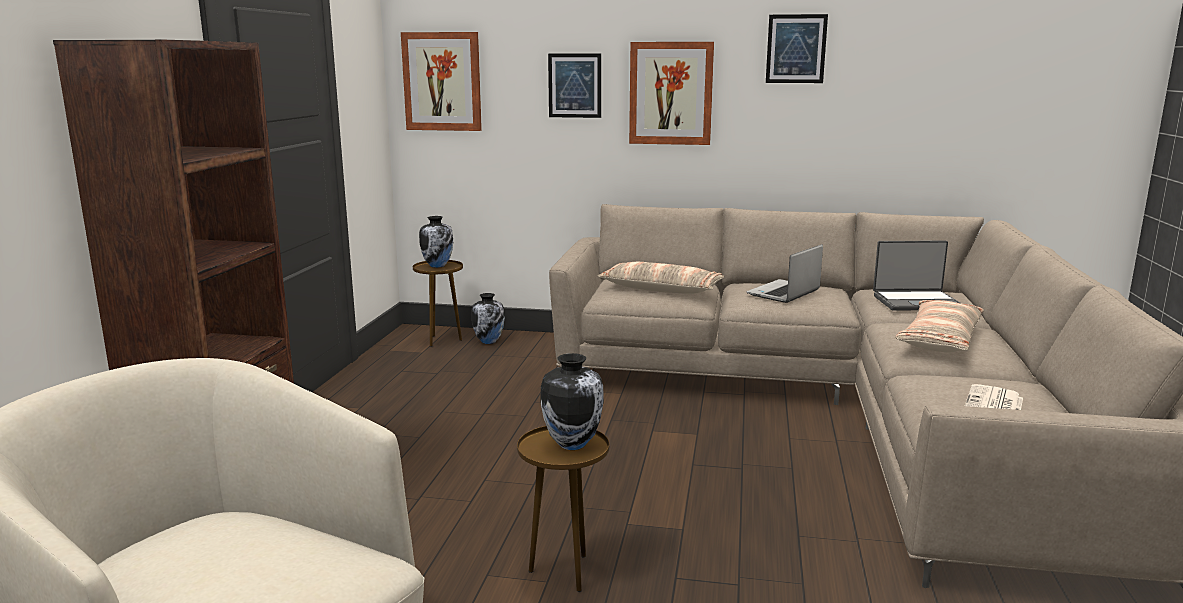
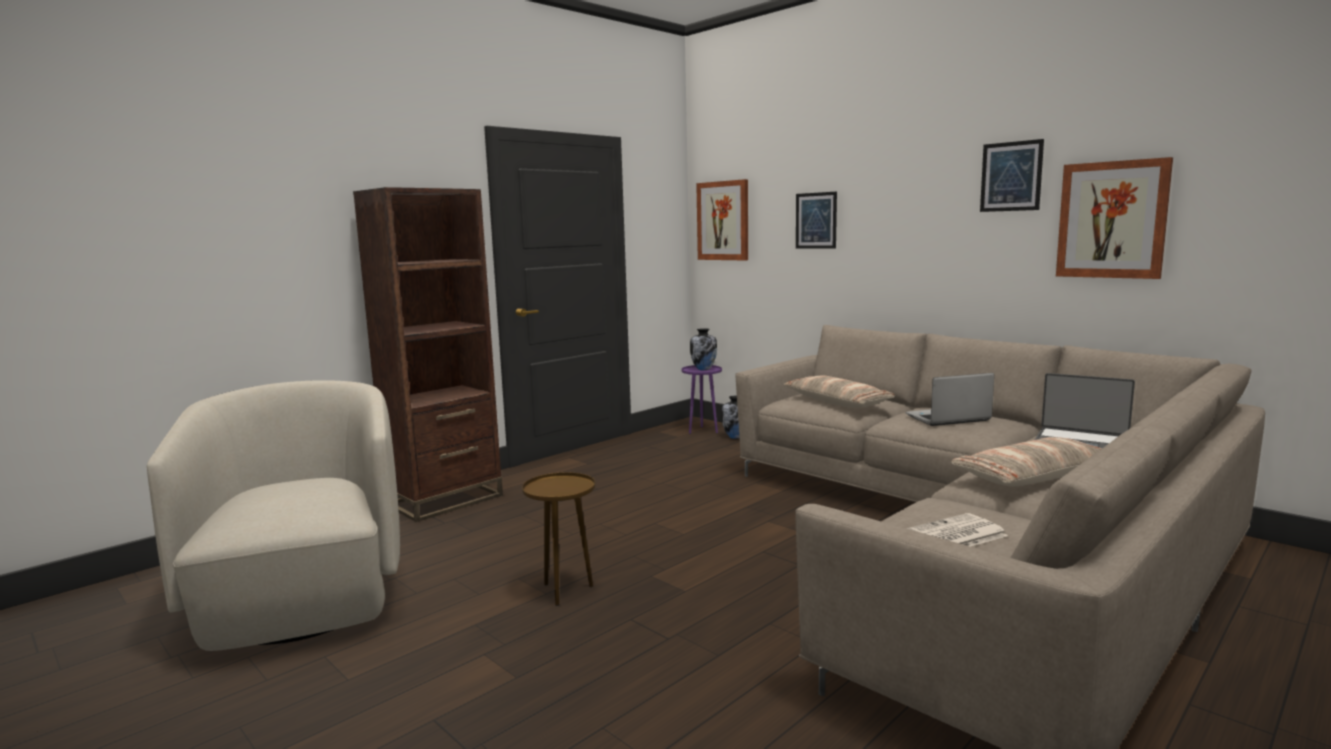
camera: 35 degrees right, 5 degrees down
brown side table [413,260,463,347] -> purple side table [681,365,722,434]
vase [541,353,604,450] -> none
picture [629,42,714,145] -> picture moved to [1056,157,1173,279]

